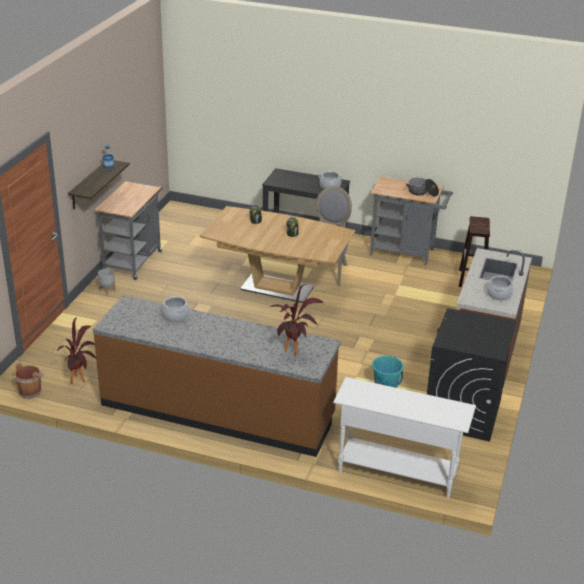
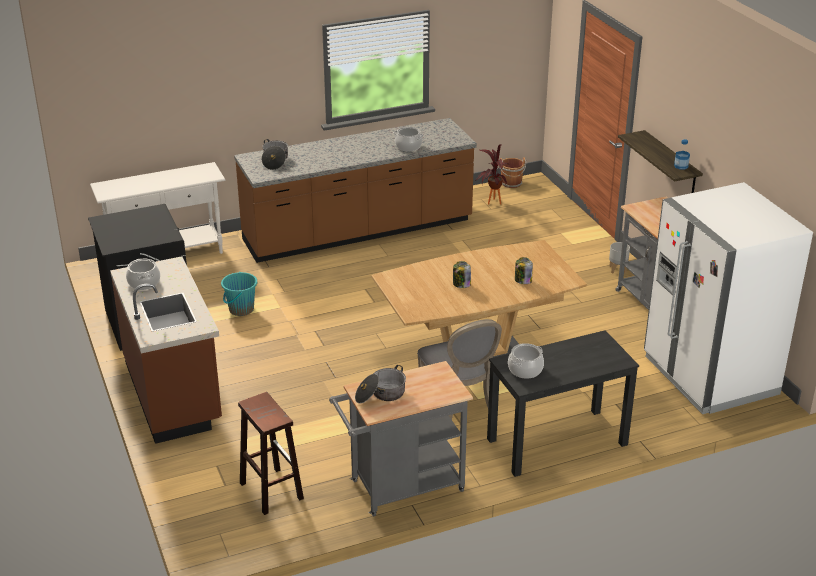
camera: 140 degrees right, 0 degrees up
potted plant [269,284,324,357] -> cooking pot [262,139,288,170]
none -> white fridge [644,182,813,414]

